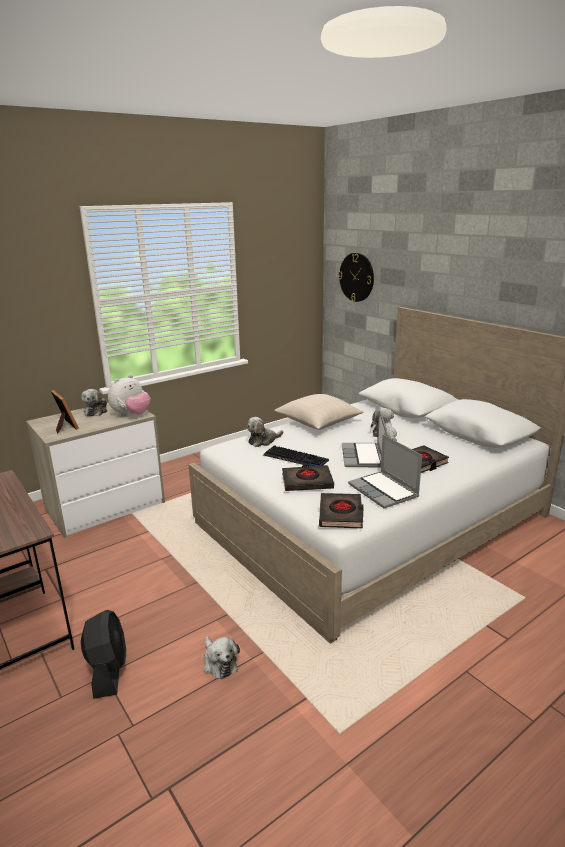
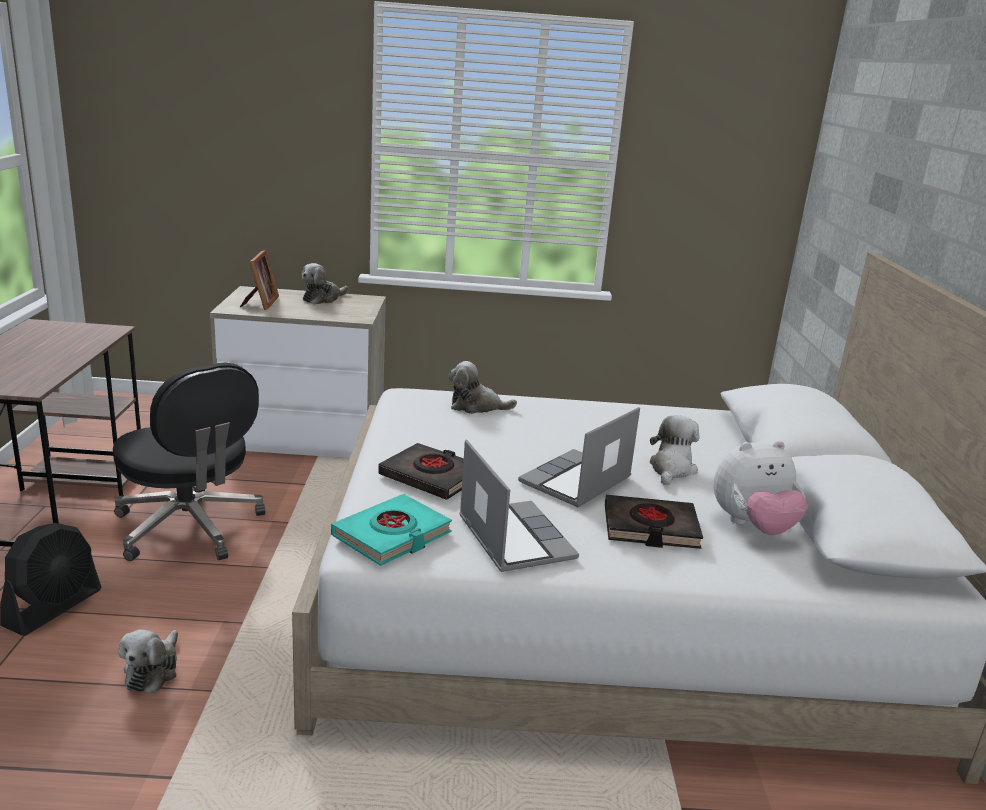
camera: 35 degrees right, 0 degrees up
plush toy [108,375,150,416] -> plush toy moved to [713,441,808,535]
keyboard [263,445,329,466] -> none
beige pillow [274,394,364,430] -> none
black book [319,493,363,529] -> turquoise book [331,494,452,566]
wall clock [338,253,374,302] -> none
laptop [348,435,422,508] -> laptop turned 150 degrees clockwise [459,440,579,572]
none -> black office chair [113,363,265,561]

